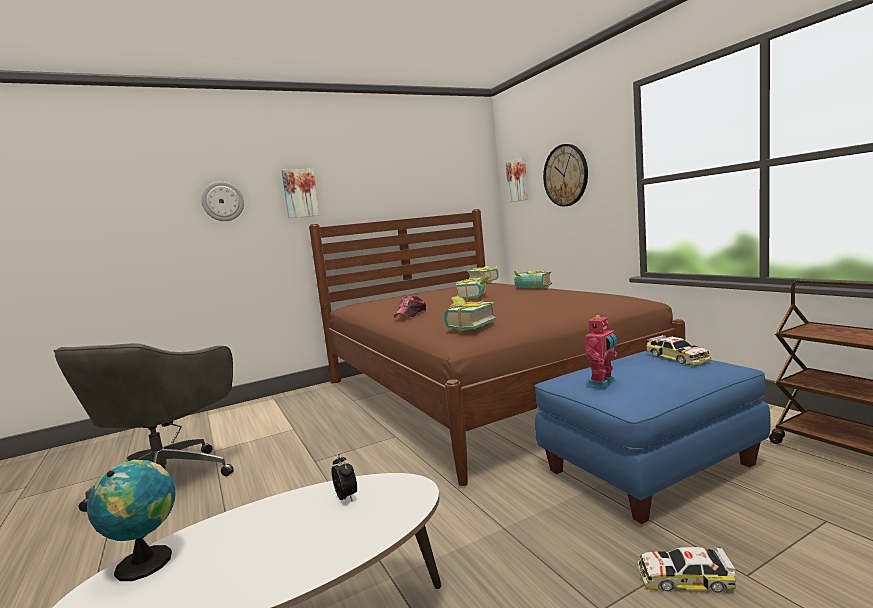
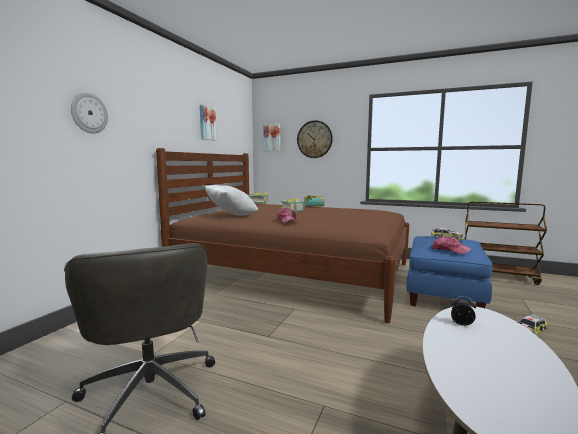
camera: 40 degrees left, 0 degrees up
globe [87,460,176,581] -> none
picture [281,169,320,218] -> picture moved to [200,105,217,141]
book [444,296,496,332] -> none
toy robot [585,315,617,387] -> cap [431,236,472,254]
none -> white pillow [205,185,258,216]

